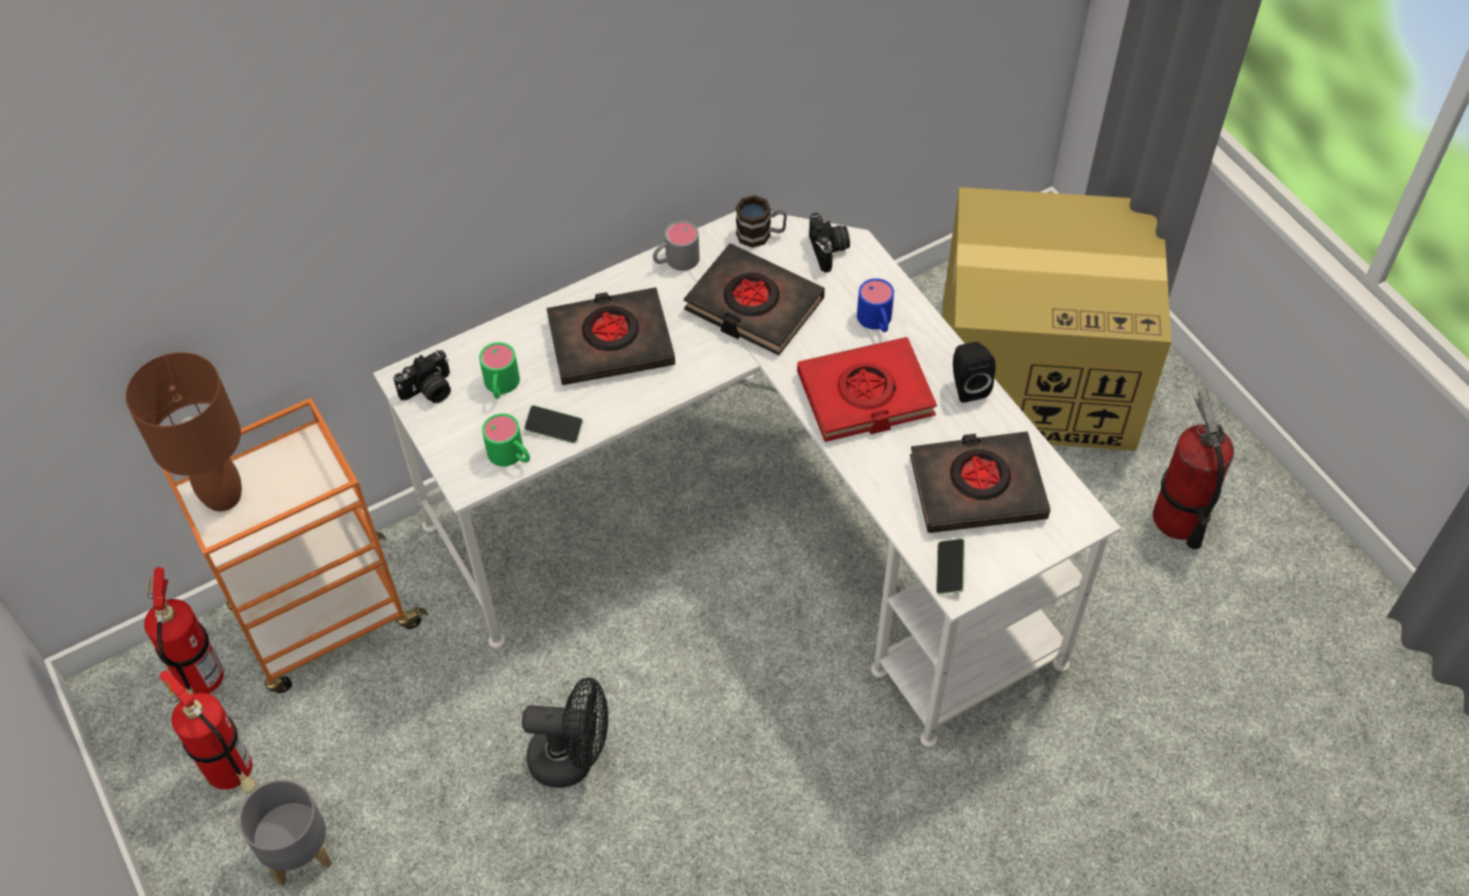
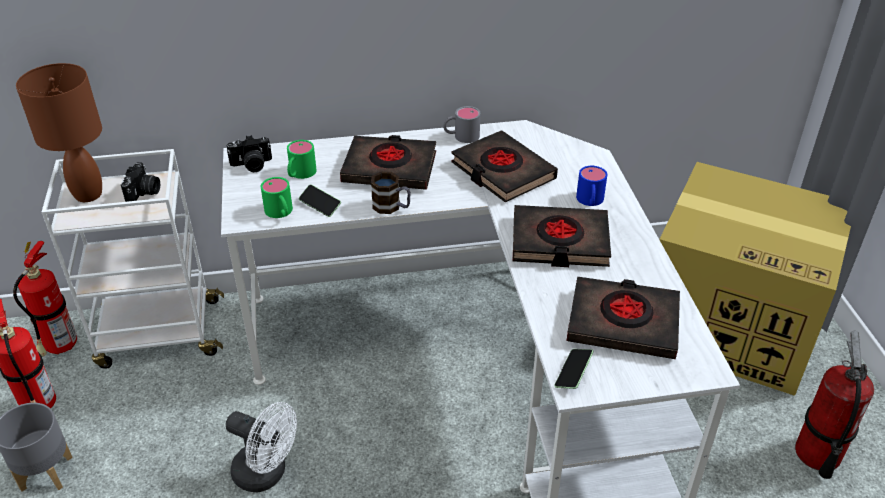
camera: 20 degrees right, 15 degrees down
orange cart [162,398,429,693] -> white cart [42,149,224,369]
black fan [522,678,608,788] -> white fan [226,402,297,492]
mug [736,195,787,248] -> mug moved to [371,172,411,214]
red book [797,337,937,442] -> black book [513,205,611,267]
camera [809,213,850,273] -> camera moved to [121,162,160,202]
black speaker [953,342,996,403] -> none

